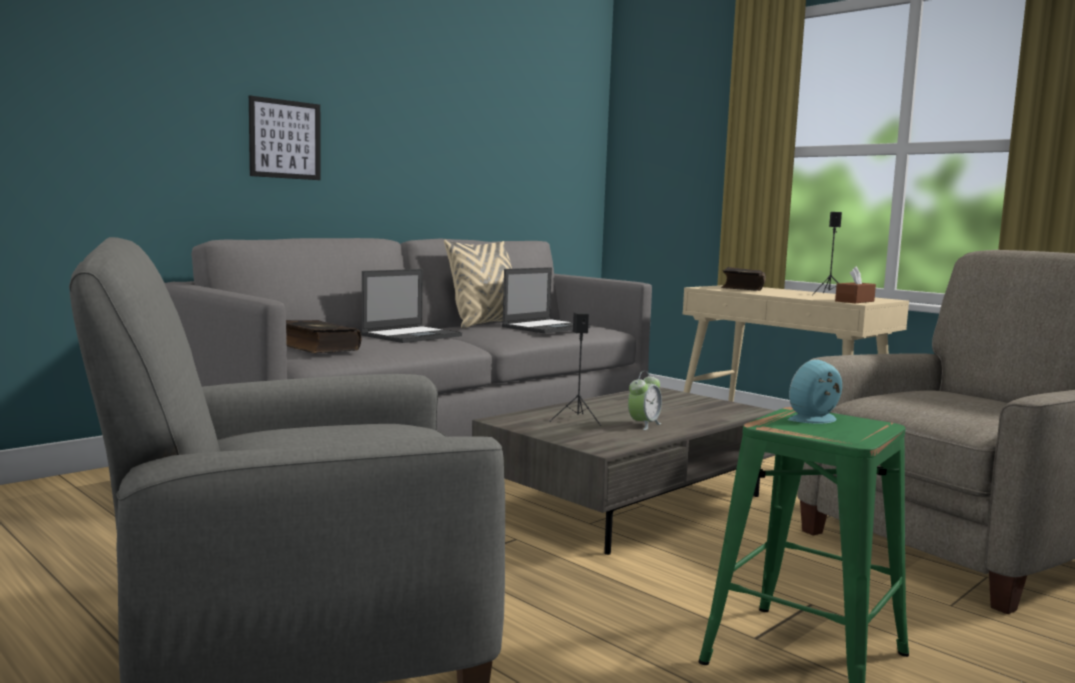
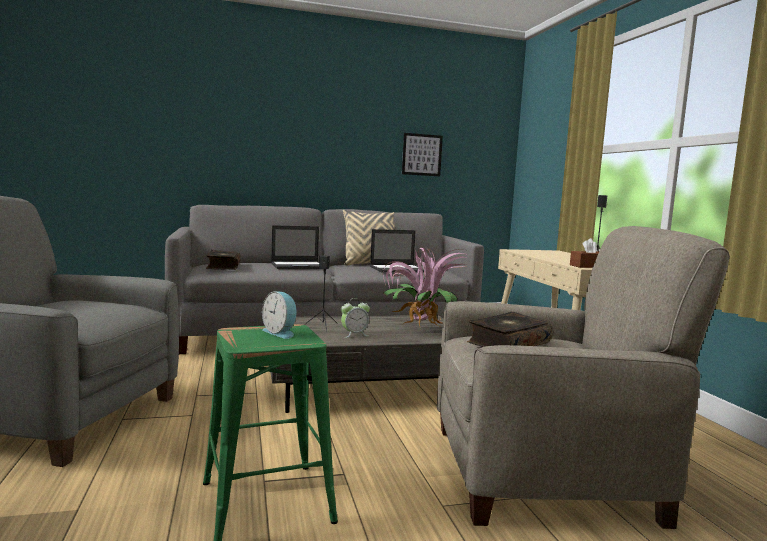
camera: 30 degrees right, 0 degrees up
picture [249,96,321,180] -> picture moved to [402,133,443,177]
book [721,267,766,291] -> book moved to [467,312,553,347]
alarm clock [788,359,842,424] -> alarm clock turned 135 degrees counterclockwise [262,291,297,339]
none -> potted plant [383,244,468,326]

